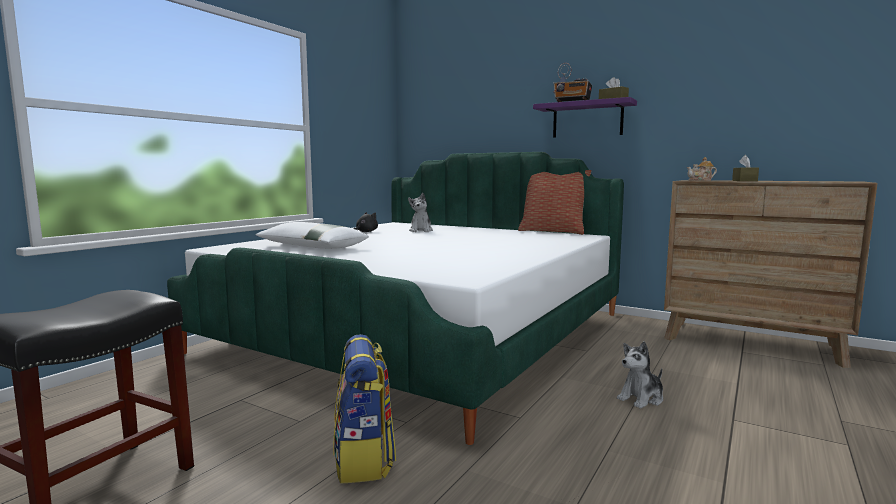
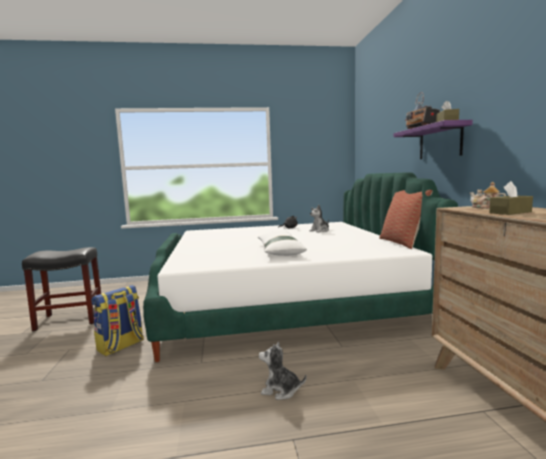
camera: 50 degrees right, 0 degrees up
white pillow [255,222,369,249] -> white pillow moved to [258,231,307,256]

